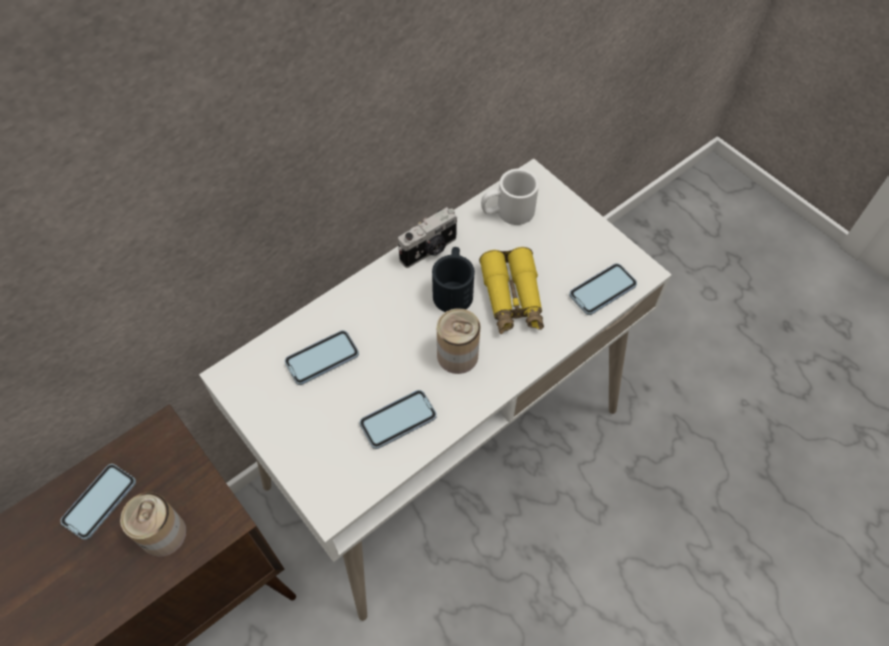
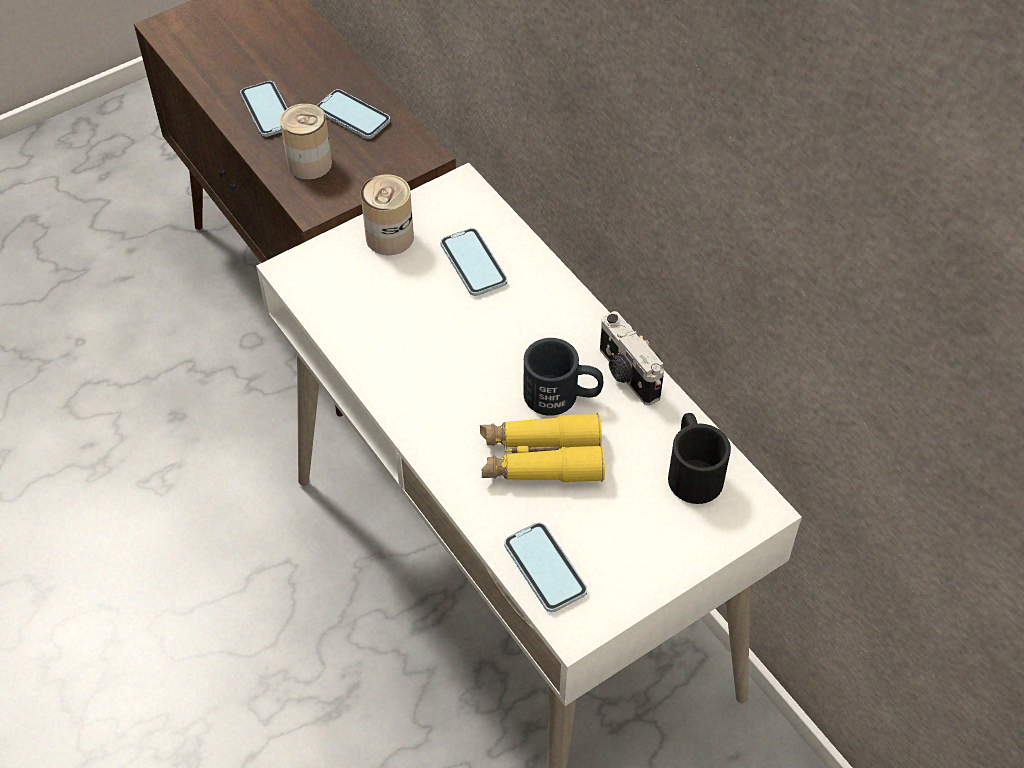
camera: 95 degrees right, 5 degrees down
phone [359,390,437,449] -> phone moved to [240,81,288,137]
can [437,308,480,374] -> can moved to [361,174,414,255]
white mug [481,168,539,225] -> black mug [668,413,731,504]

